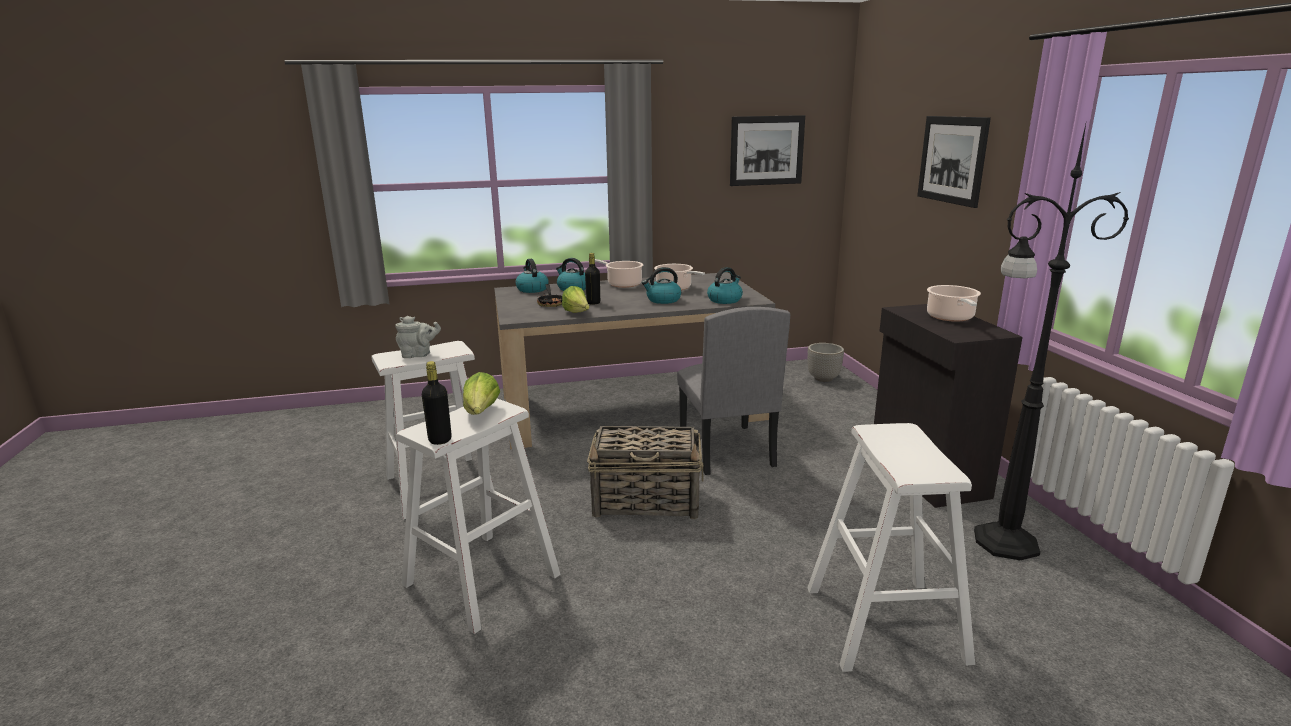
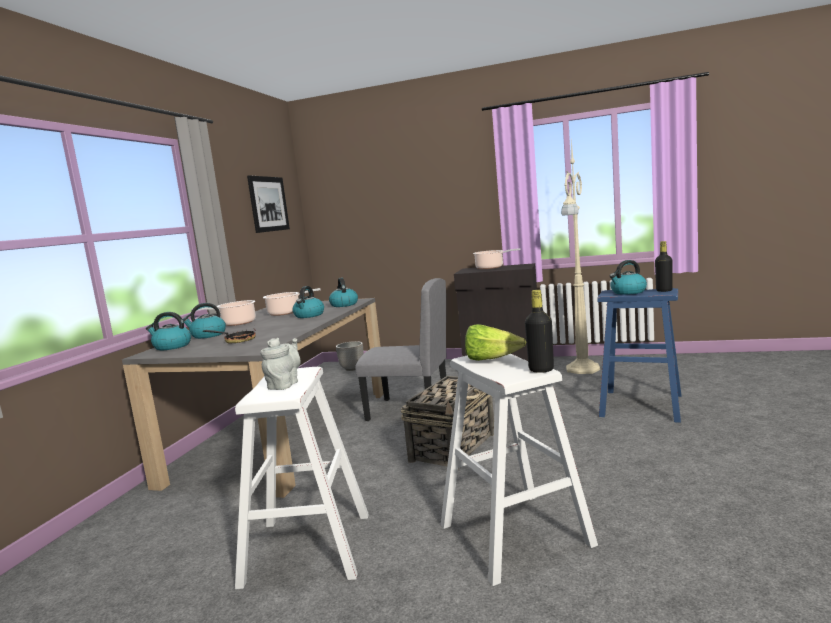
camera: 60 degrees left, 10 degrees down
lettuce [562,286,590,313] -> none
black bottle [585,253,600,305] -> black bottle moved to [655,241,673,292]
white stool [807,423,975,672] -> blue stool [597,288,681,423]
picture [917,116,991,208] -> none
black floor lamp [974,120,1129,560] -> beige floor lamp [561,138,600,374]
none -> kettle [610,260,647,295]

